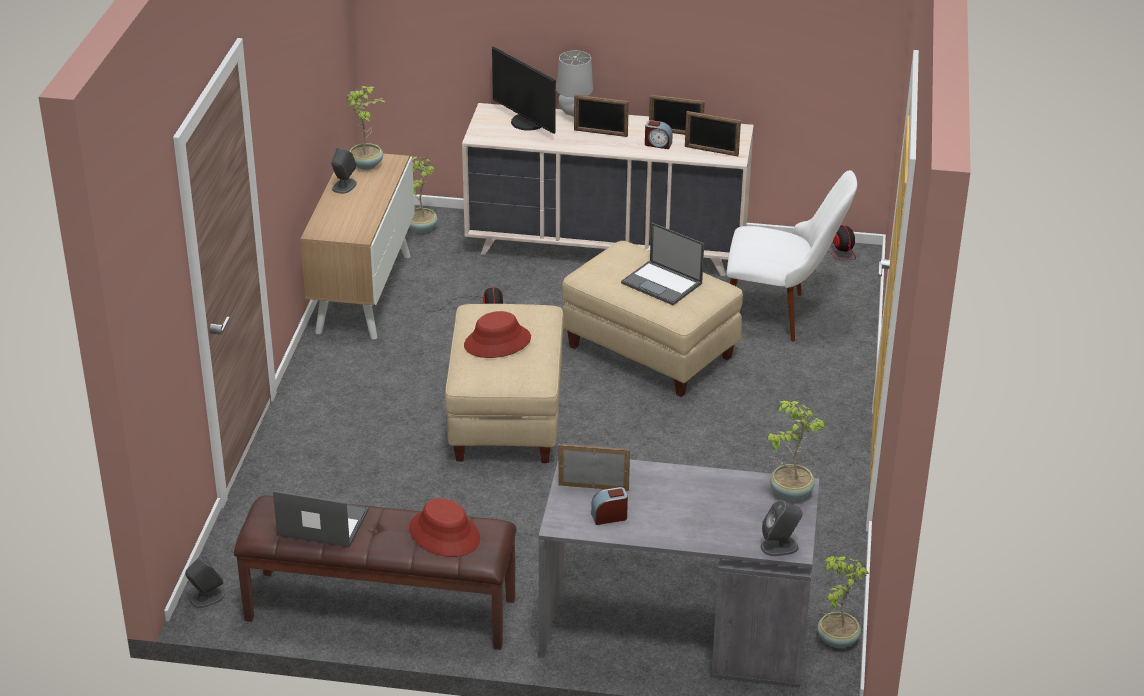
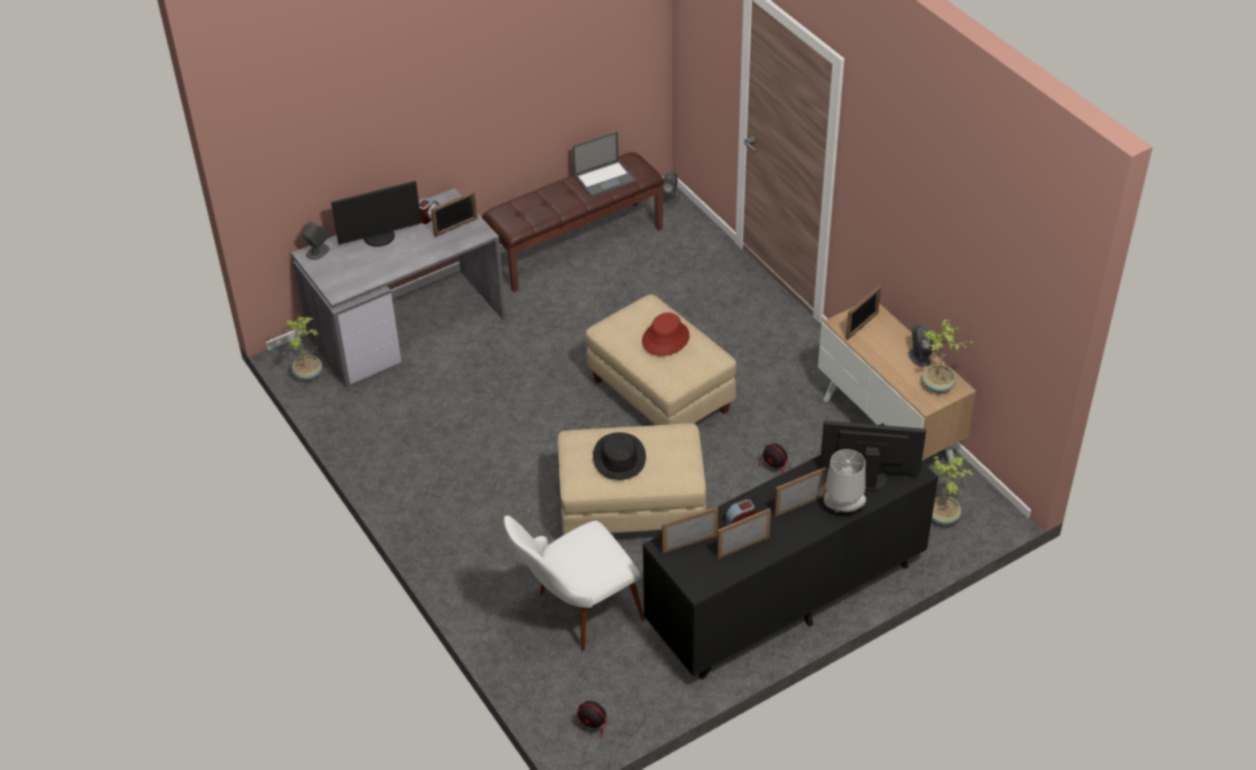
camera: 140 degrees right, 10 degrees up
red hat [409,498,480,557] -> none
beige dresser [462,103,754,276] -> black dresser [643,423,938,680]
laptop [621,223,704,305] -> black hat [593,432,646,480]
potted plant [767,400,826,500] -> none
none -> monitor [331,181,421,247]
none -> picture frame [846,285,881,340]

